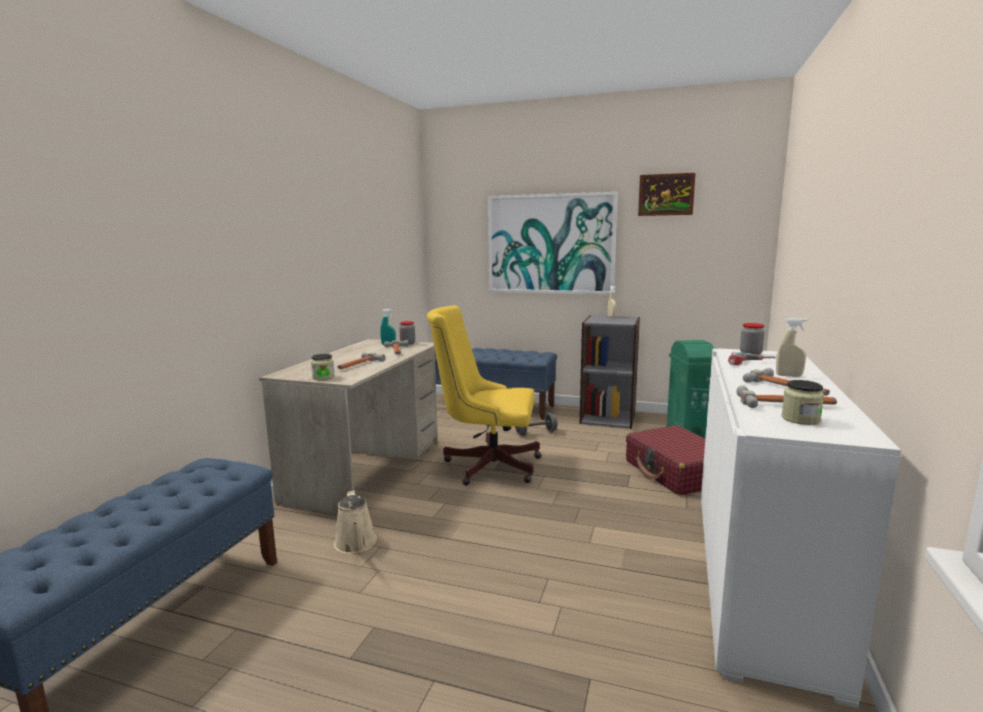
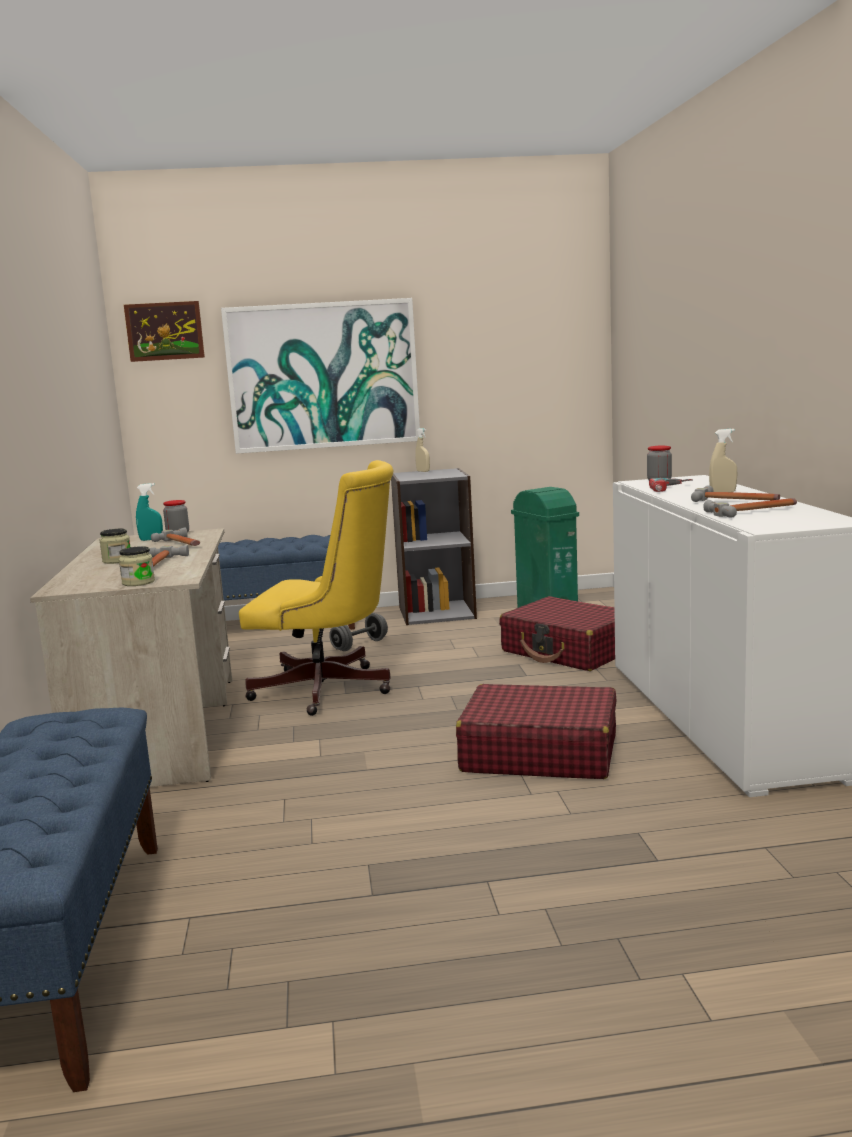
camera: 25 degrees left, 0 degrees up
beige watering can [334,490,377,554] -> none
yellow office chair [427,305,541,486] -> yellow office chair turned 150 degrees counterclockwise [239,460,393,716]
picture [638,173,695,216] -> picture moved to [124,301,205,362]
jar [782,380,824,425] -> jar moved to [99,529,130,564]
none -> red suitcase [456,684,616,779]

